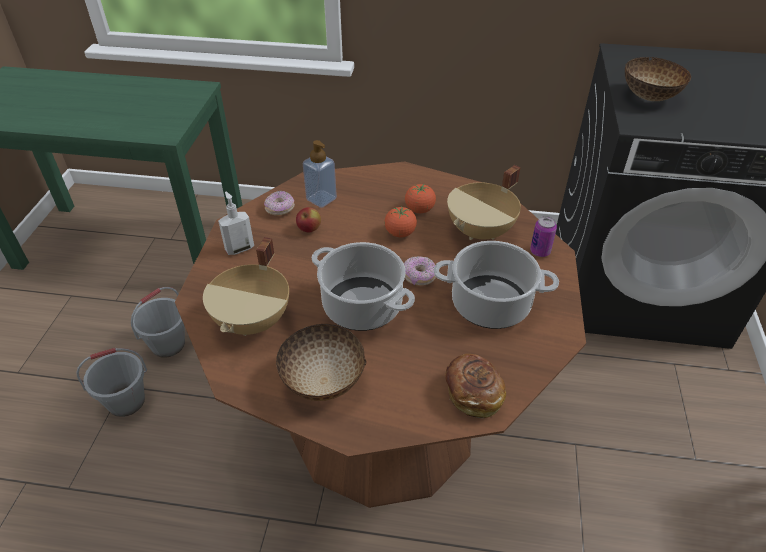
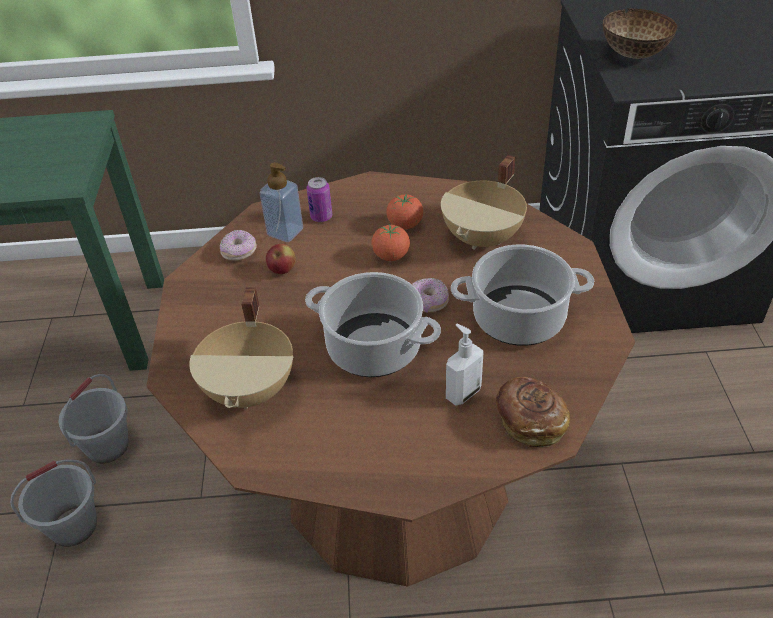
camera: 10 degrees left, 0 degrees up
soap dispenser [218,192,254,255] -> soap dispenser moved to [446,324,484,406]
bowl [276,324,366,401] -> none
can [530,216,557,257] -> can moved to [307,177,332,222]

